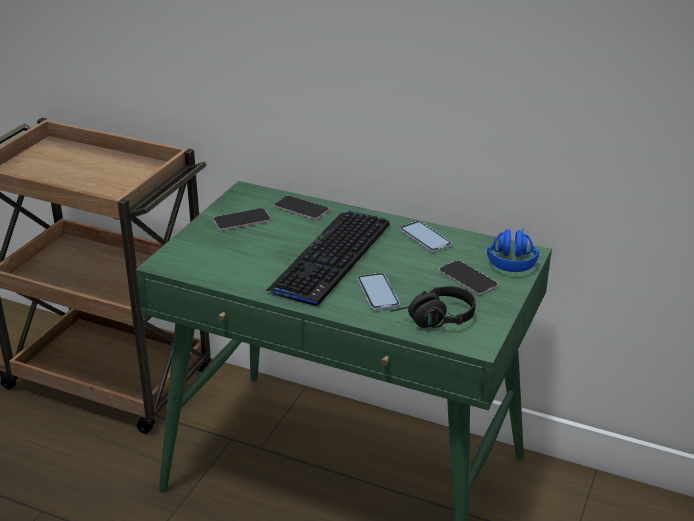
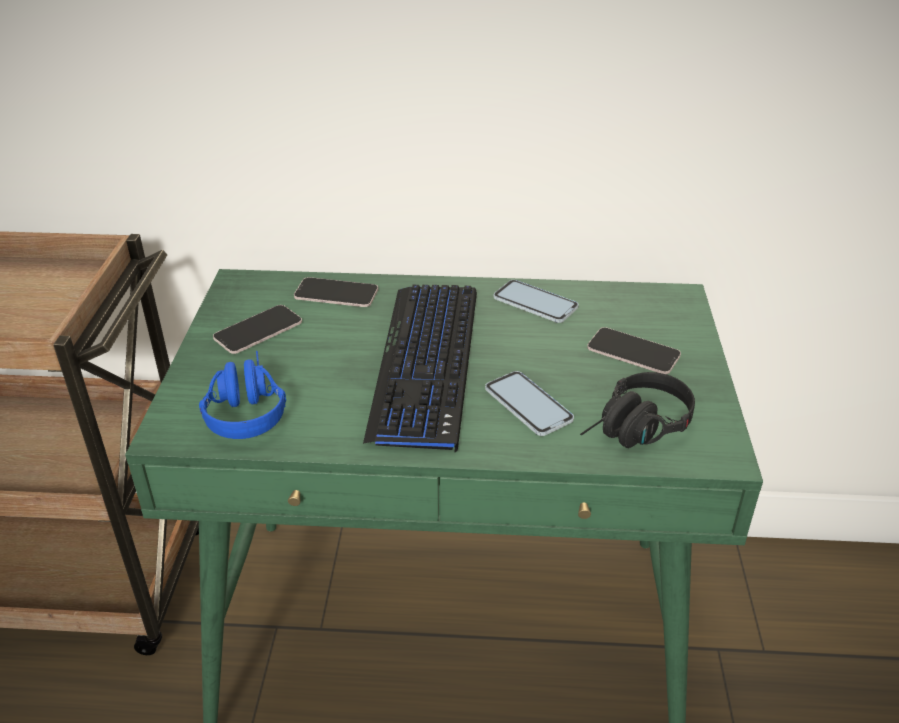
camera: 20 degrees left, 5 degrees up
blue headphones [487,228,539,272] -> blue headphones moved to [199,351,286,439]

